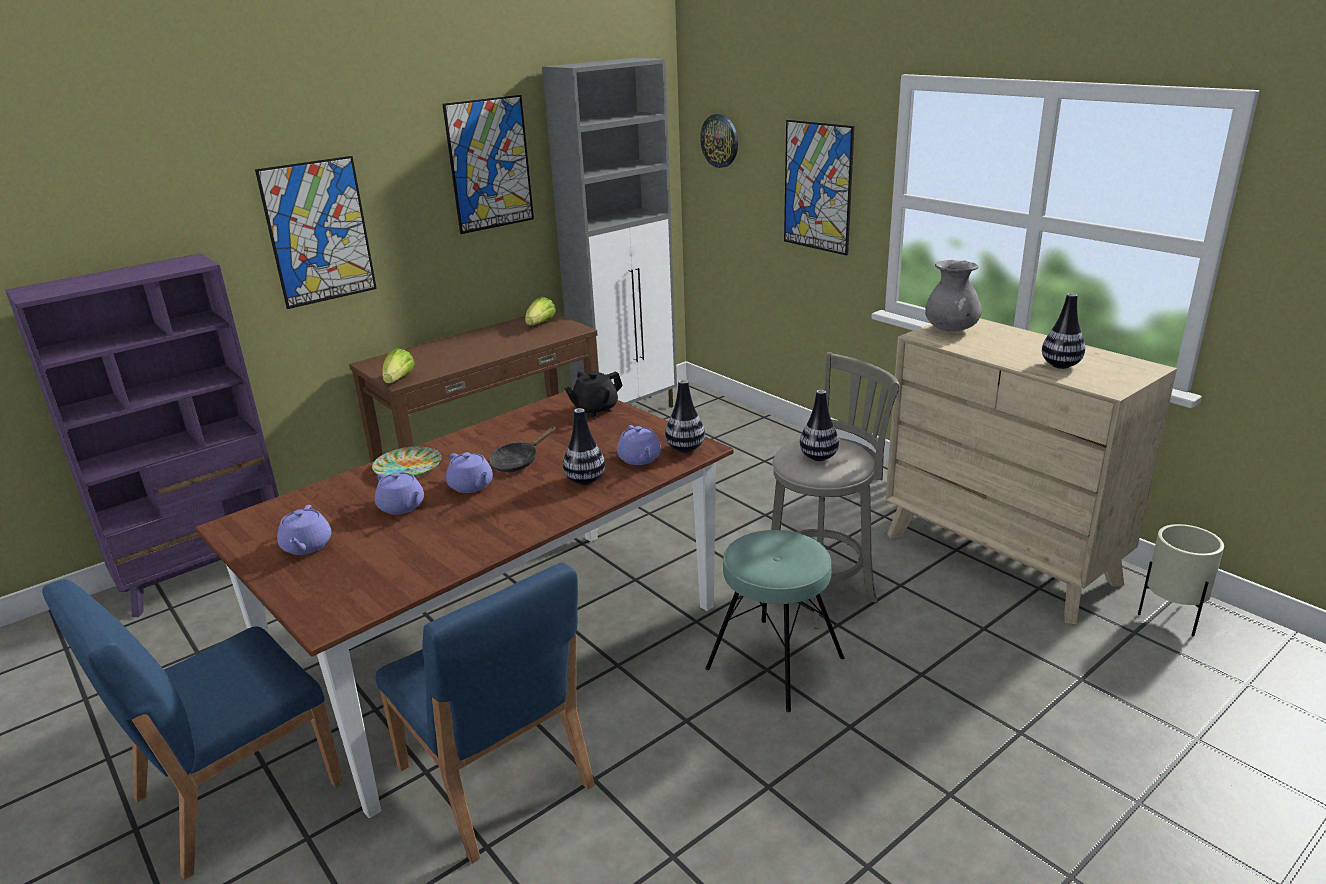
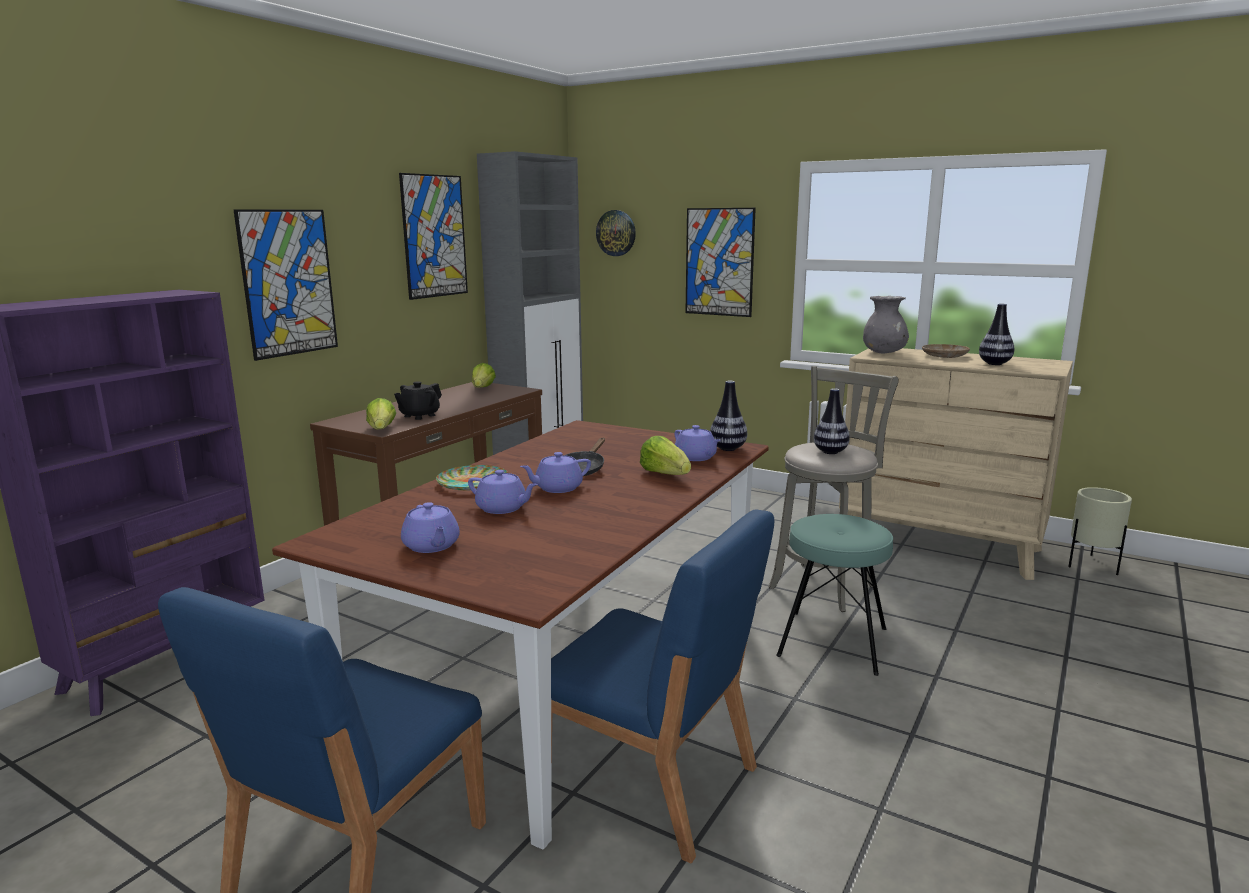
camera: 20 degrees left, 10 degrees down
purple teapot [446,452,493,493] -> purple teapot turned 120 degrees clockwise [520,452,591,493]
vase [563,408,605,485] -> lettuce [640,436,691,475]
black teapot [564,371,623,417] -> black teapot moved to [394,381,442,420]
none -> beige plate [922,344,970,358]

